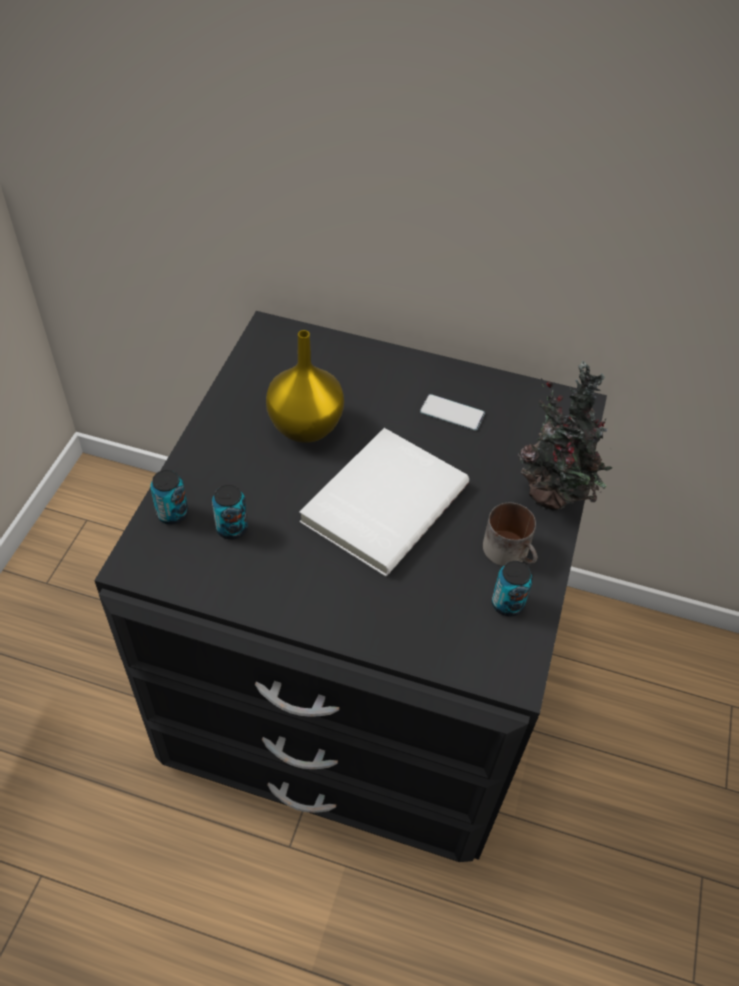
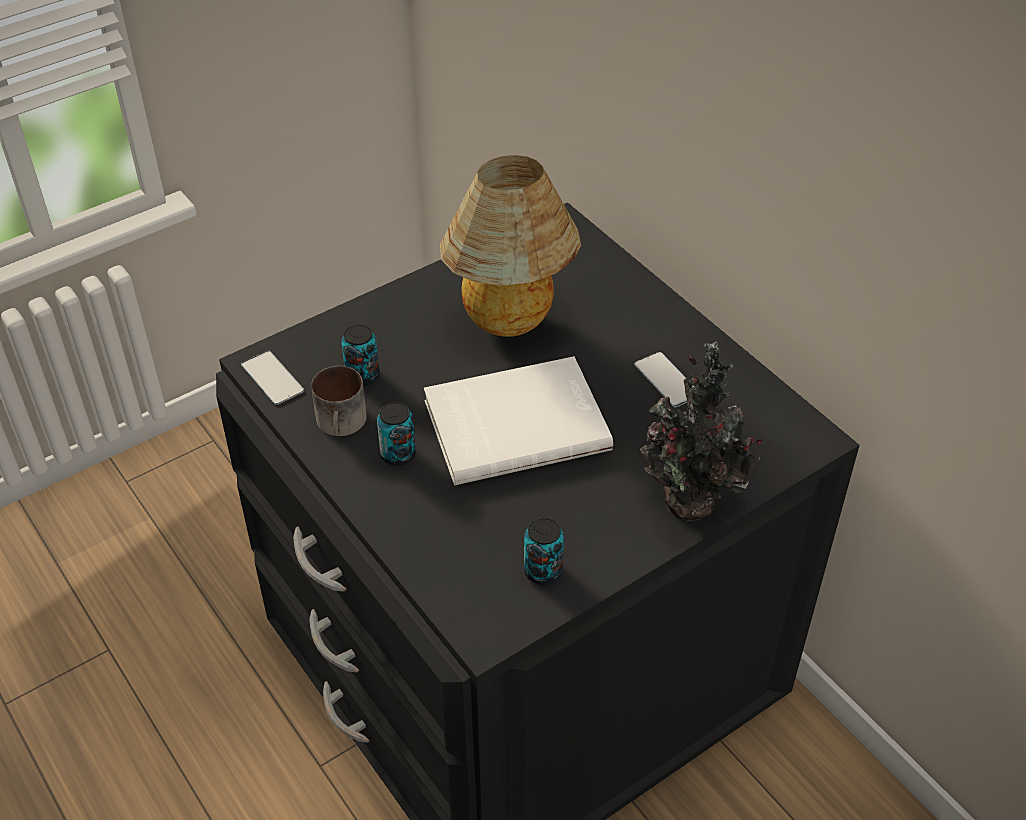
camera: 40 degrees right, 5 degrees down
can [150,470,188,525] -> can moved to [377,402,416,466]
yellow vase [266,330,344,443] -> table lamp [440,155,581,337]
mug [483,503,538,566] -> mug moved to [311,366,367,436]
none -> phone [241,351,304,405]

